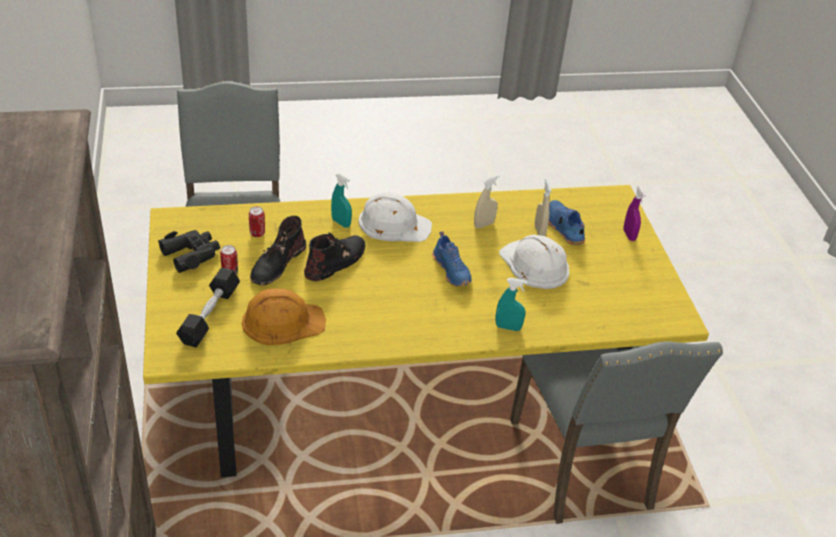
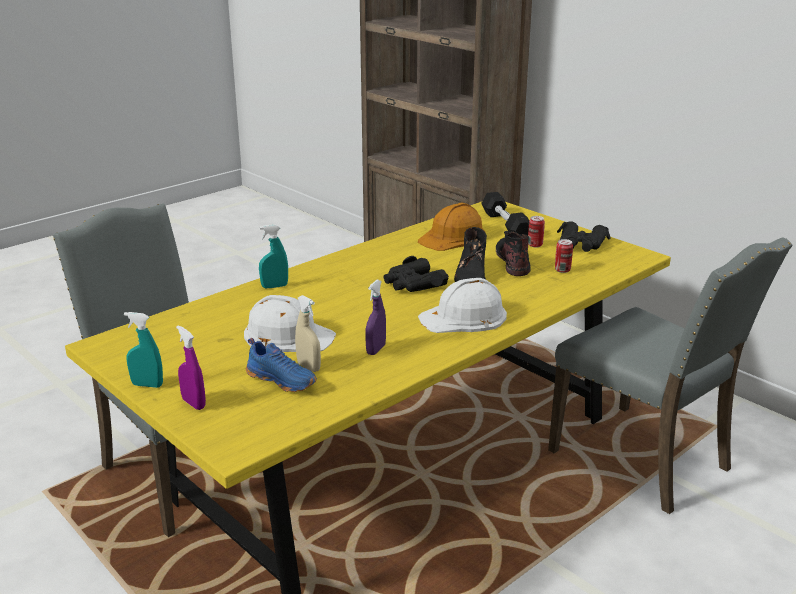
camera: 150 degrees right, 15 degrees down
turquoise spray bottle [331,173,352,228] -> turquoise spray bottle moved to [124,312,163,388]
blue shoe [432,231,472,287] -> none
beige spray bottle [474,175,499,228] -> purple spray bottle [365,280,386,355]
none -> black binoculars [383,256,449,292]

